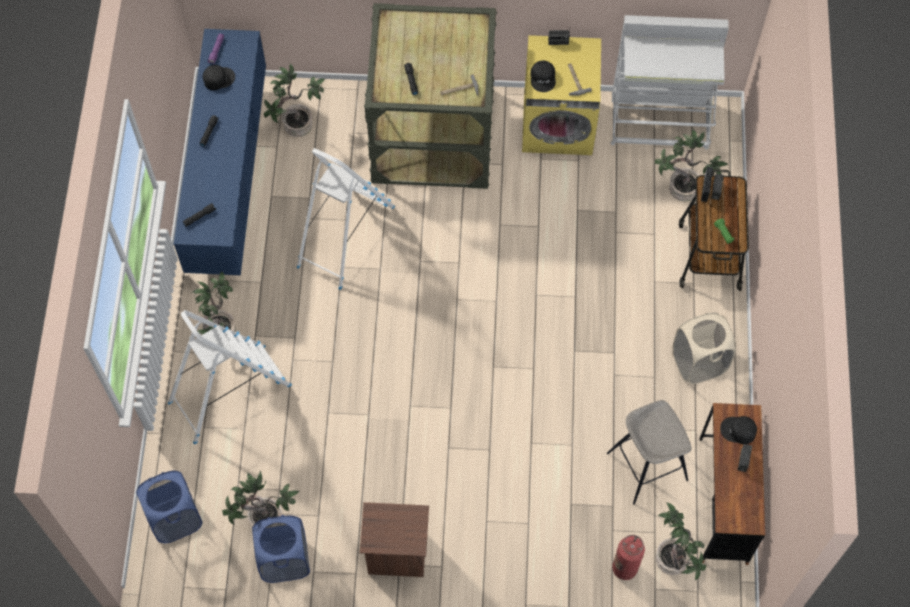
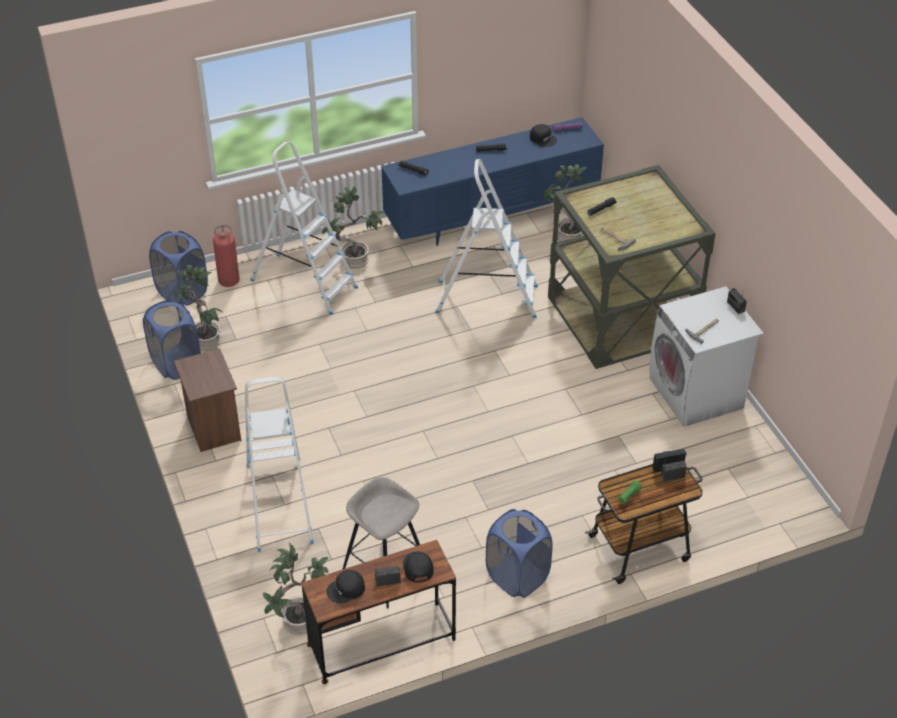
camera: 65 degrees right, 20 degrees down
yellow washing machine [522,35,601,155] -> white washing machine [650,286,764,427]
black cap [531,61,556,92] -> black cap moved to [326,570,365,603]
white shoe rack [611,15,729,150] -> none
fire extinguisher [612,535,645,580] -> fire extinguisher moved to [213,225,240,287]
potted plant [654,129,728,201] -> none
beige laundry basket [673,313,736,384] -> blue laundry basket [486,509,553,598]
none -> white step ladder [245,377,314,552]

